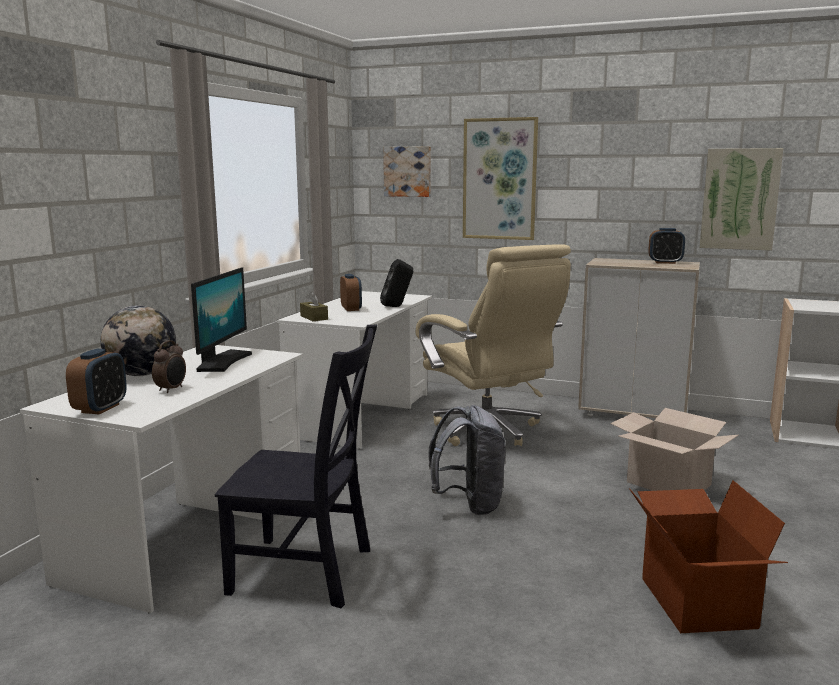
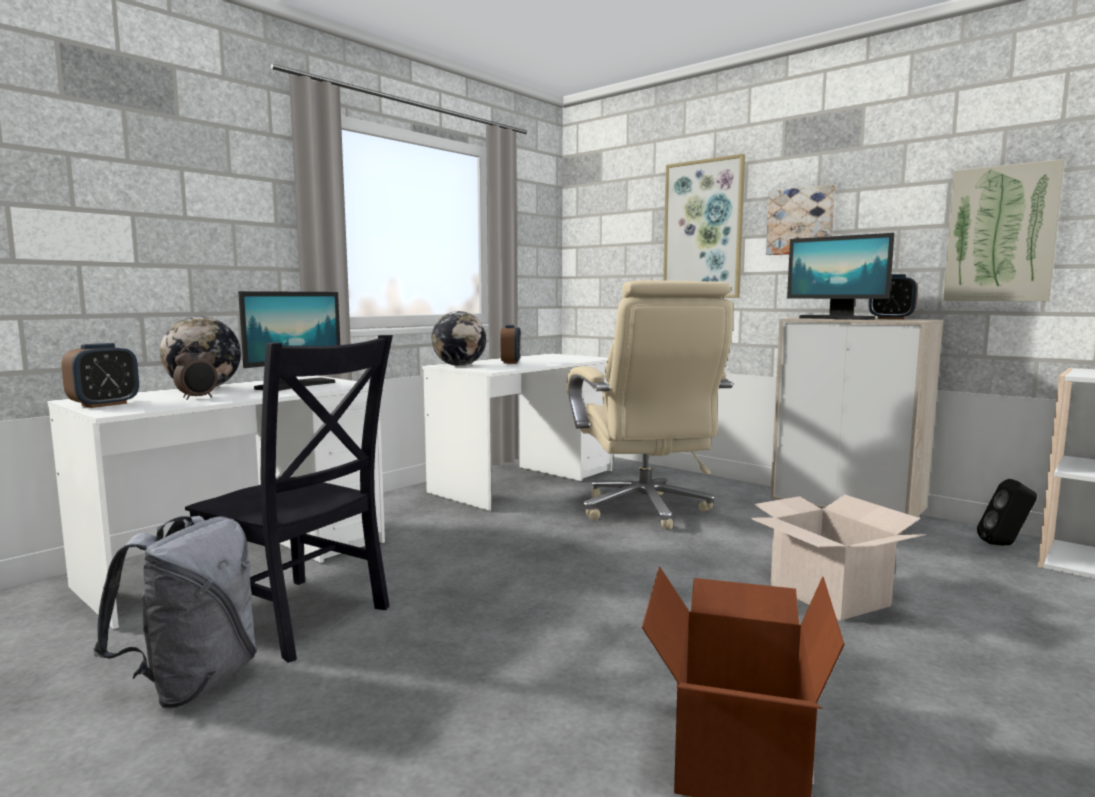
camera: 20 degrees right, 5 degrees down
brown tissue box [300,292,328,321] -> globe [432,311,486,366]
black speaker [380,259,413,307] -> black speaker moved to [977,479,1037,545]
picture [383,146,431,197] -> picture moved to [766,184,835,255]
grey backpack [429,405,506,515] -> grey backpack moved to [94,516,257,709]
none -> monitor [787,233,894,320]

